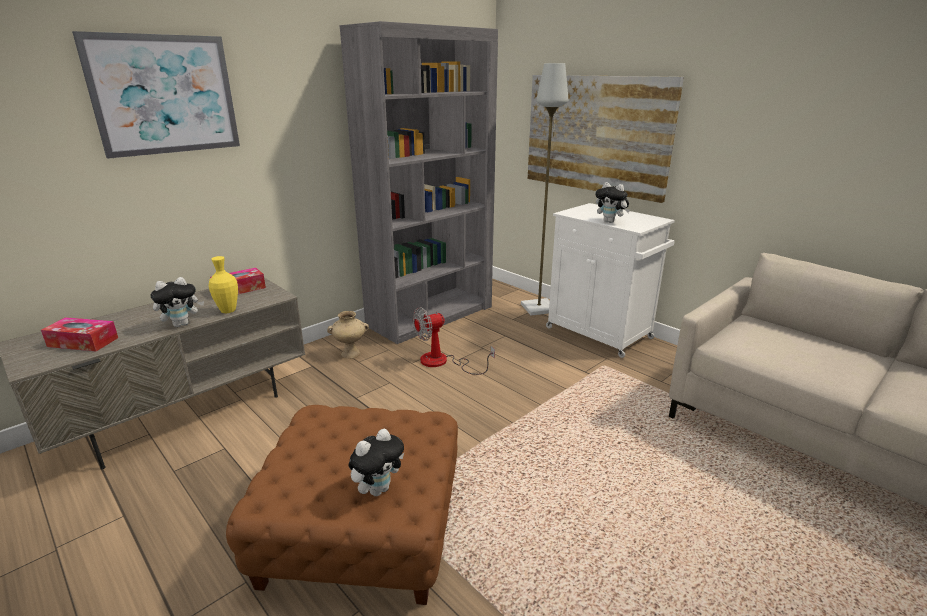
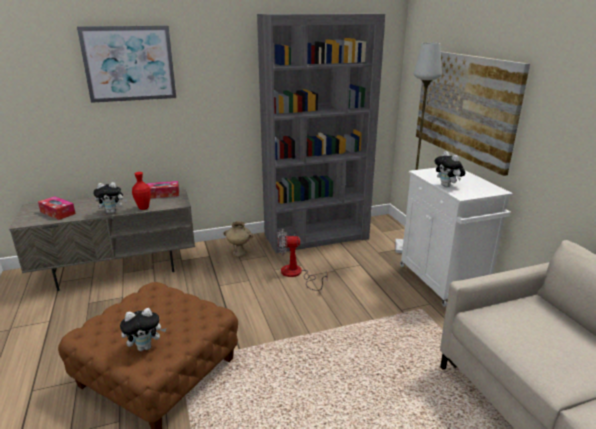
camera: 25 degrees right, 0 degrees up
yellow vase [209,256,238,313] -> red vase [132,172,151,210]

